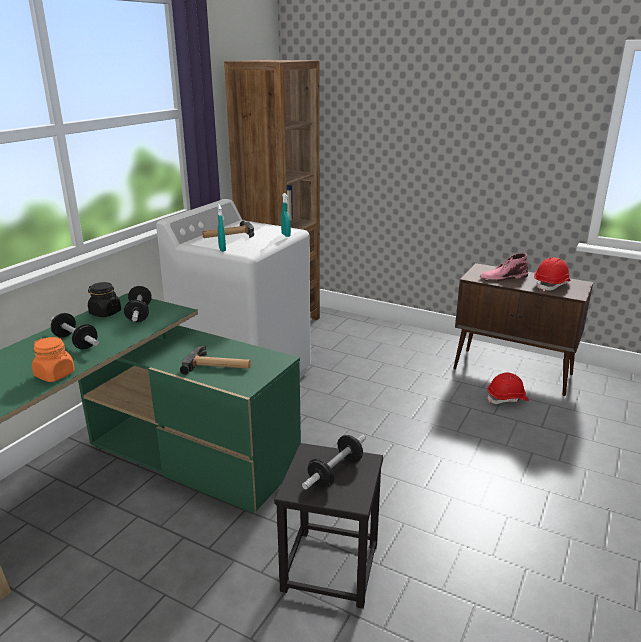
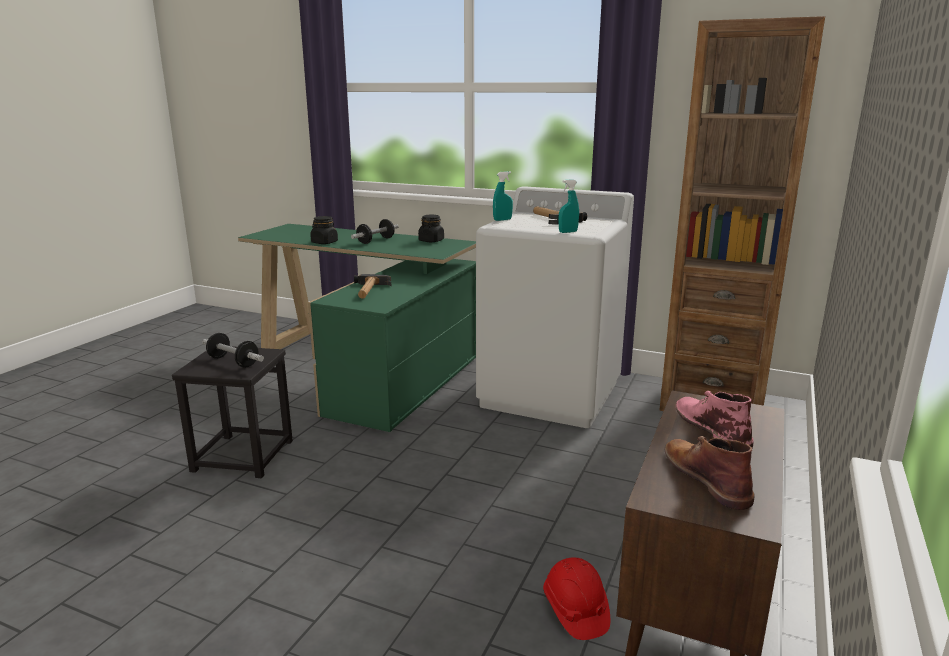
camera: 85 degrees right, 5 degrees down
orange jar [32,337,75,382] -> black jar [310,216,338,244]
dumbbell [124,286,152,322] -> none
red hard hat [534,257,571,292] -> brown boot [665,436,754,510]

